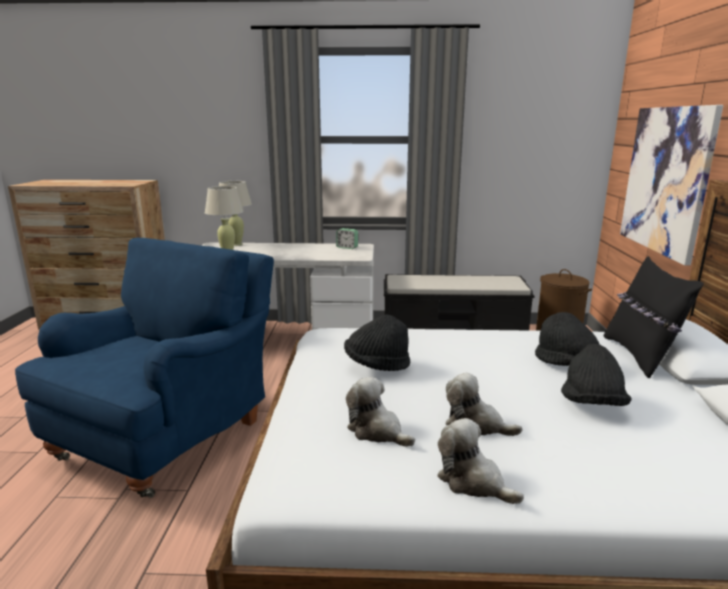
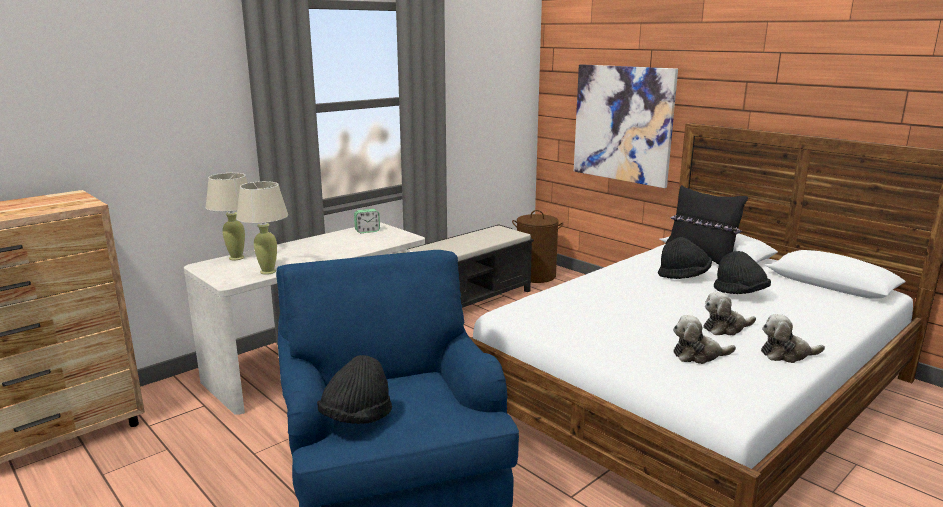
camera: 45 degrees left, 0 degrees up
black hat [344,315,410,371] -> black hat moved to [317,355,392,424]

